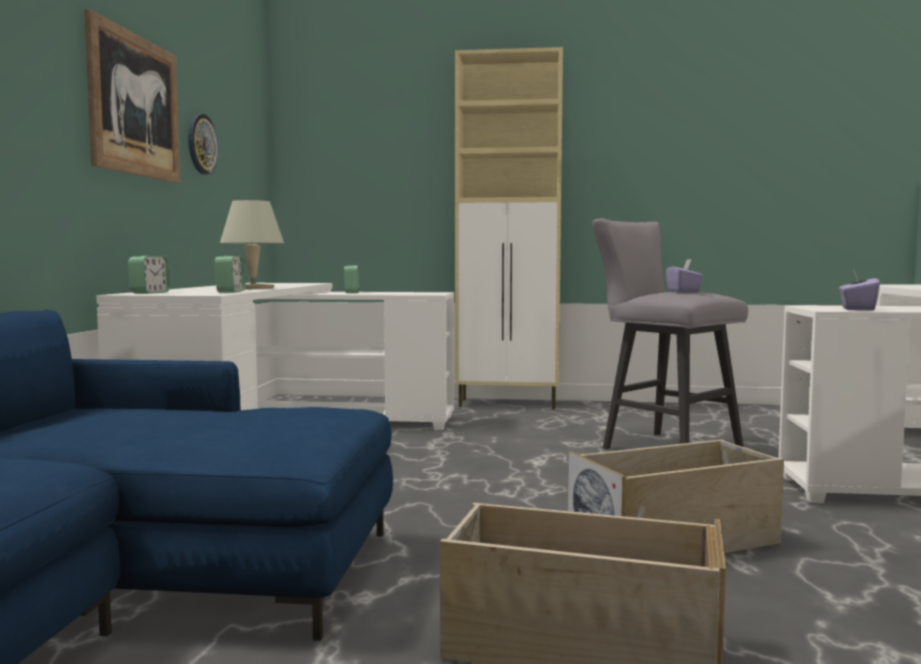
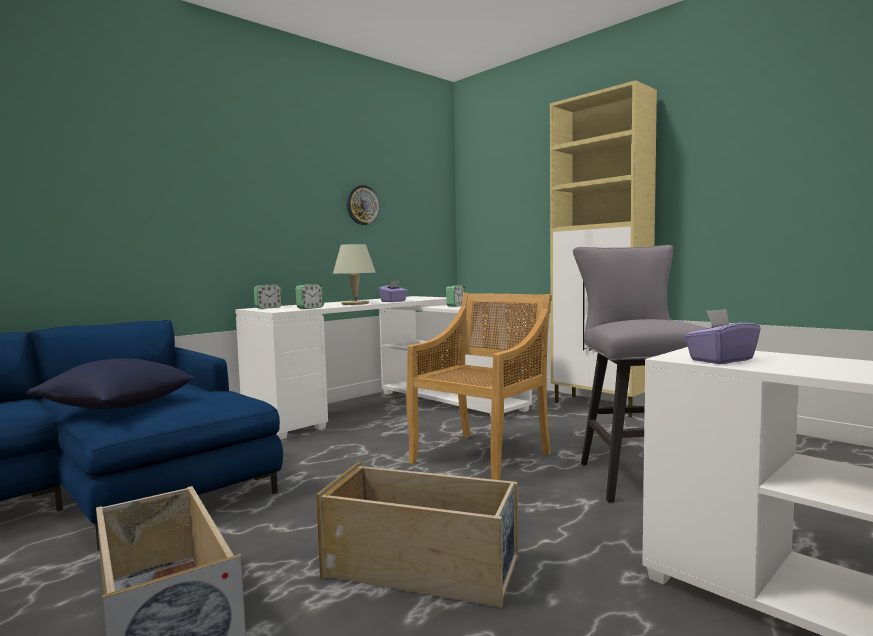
camera: 40 degrees right, 0 degrees up
picture [84,9,180,183] -> none
purple tissue box [666,259,704,292] -> purple tissue box moved to [379,280,408,302]
none -> blue pillow [27,358,196,409]
none -> beige chair [406,293,552,480]

